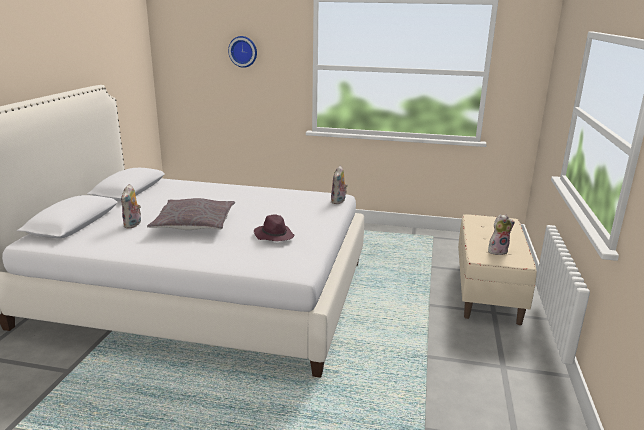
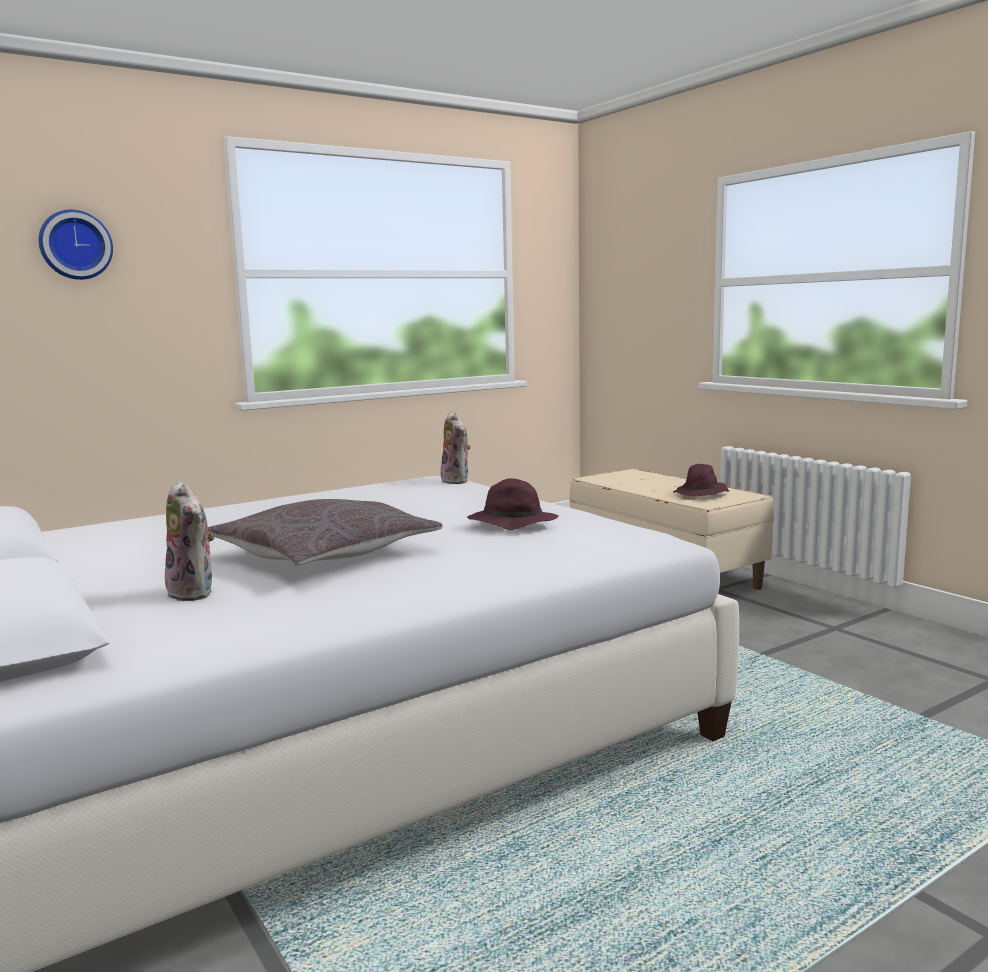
camera: 45 degrees left, 10 degrees down
plush toy [488,214,515,255] -> purple hat [673,464,729,496]

